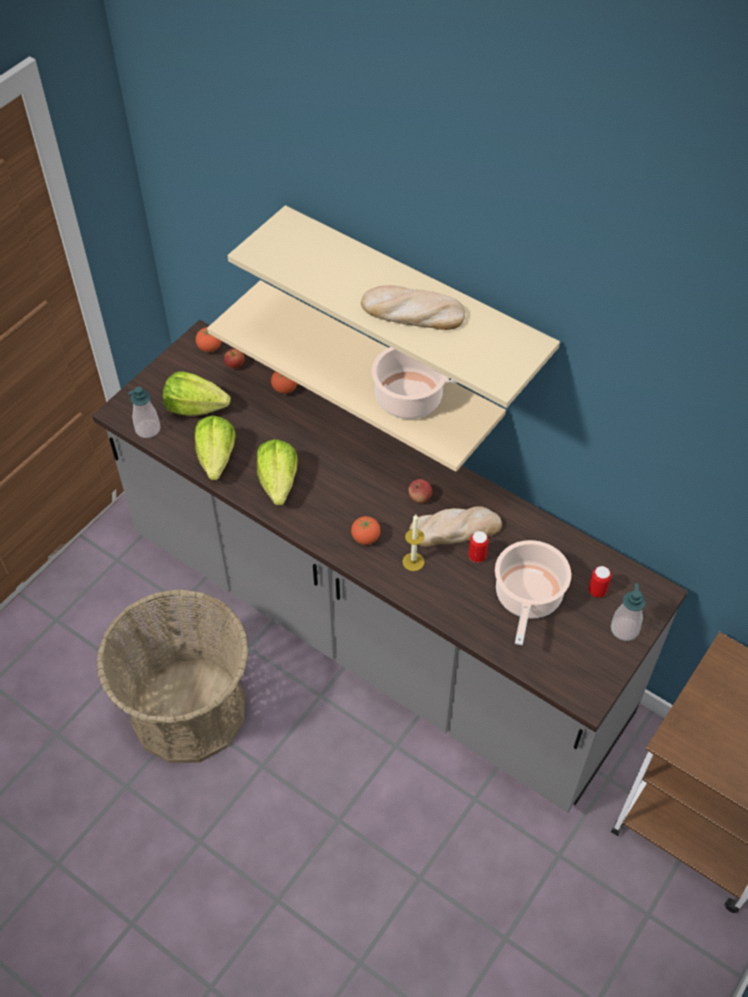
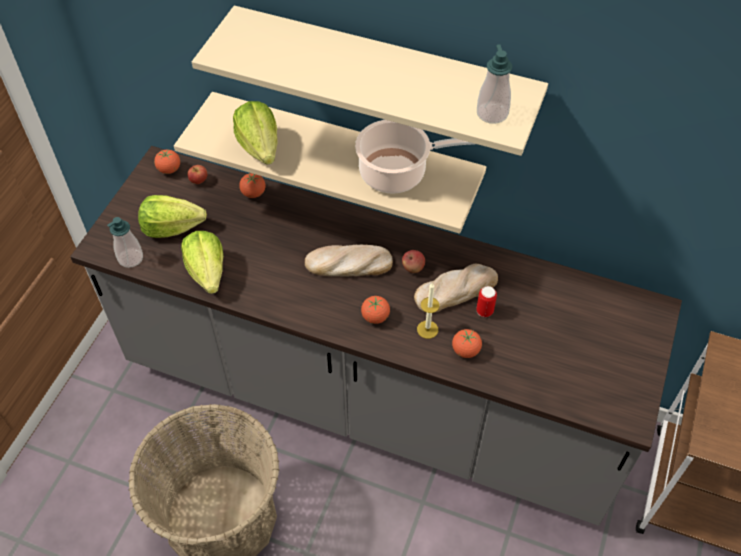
camera: 15 degrees left, 0 degrees up
lettuce [257,439,298,505] -> lettuce moved to [233,101,278,164]
bread [361,285,465,330] -> bread moved to [305,245,393,277]
cooking pot [495,540,571,645] -> none
can [588,566,611,598] -> none
soap dispenser [611,583,646,641] -> soap dispenser moved to [477,45,512,124]
none -> tomato [452,329,482,358]

